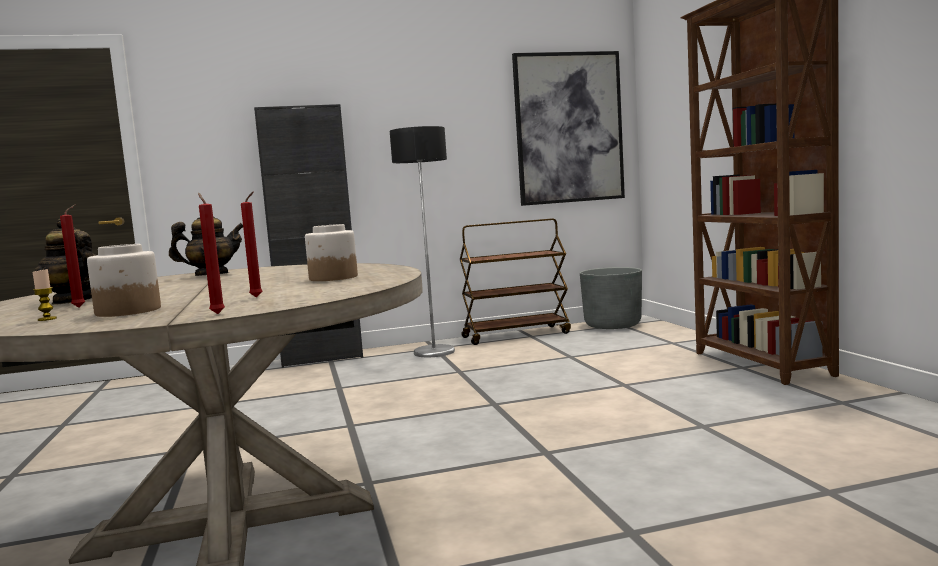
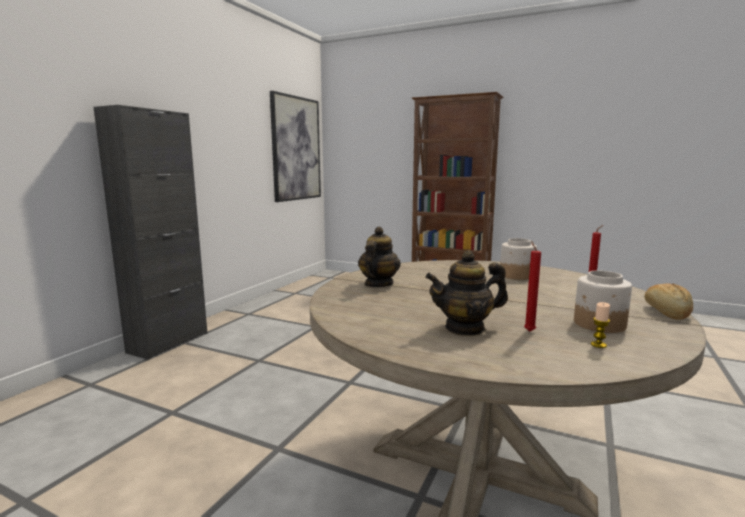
camera: 50 degrees left, 5 degrees up
red candle [198,193,225,314] -> bread [644,283,693,320]
floor lamp [390,126,455,357] -> none
brown cart [460,219,571,345] -> none
grey planter [580,267,642,329] -> none

